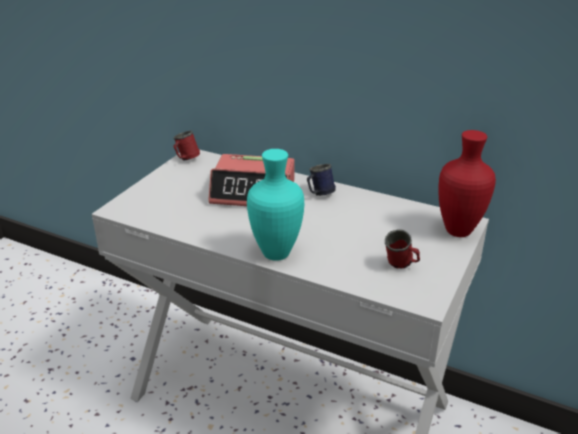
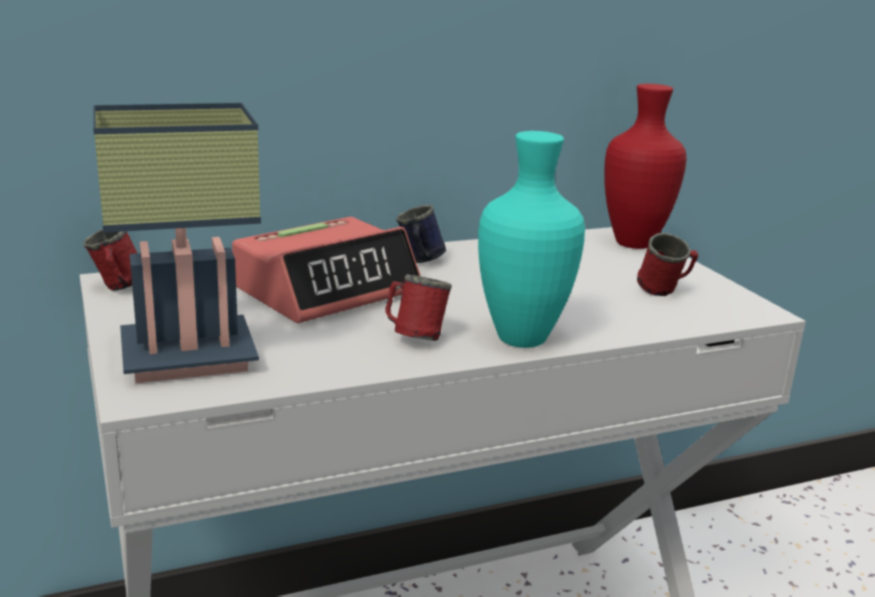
camera: 50 degrees left, 10 degrees down
none -> table lamp [93,103,261,383]
none -> red mug [385,274,452,341]

